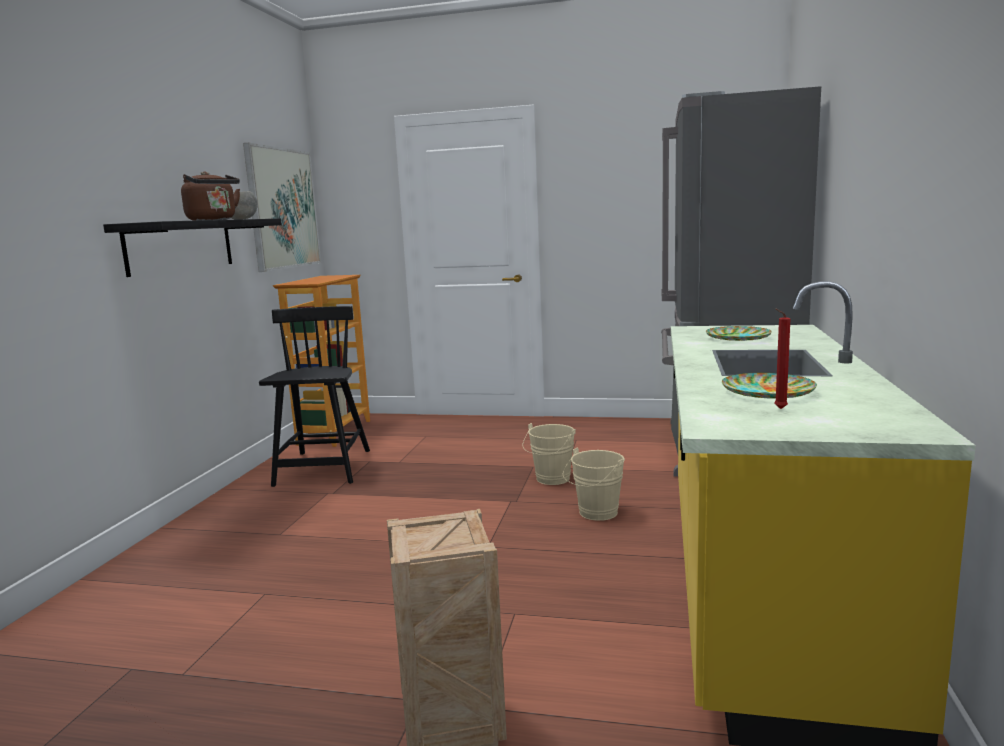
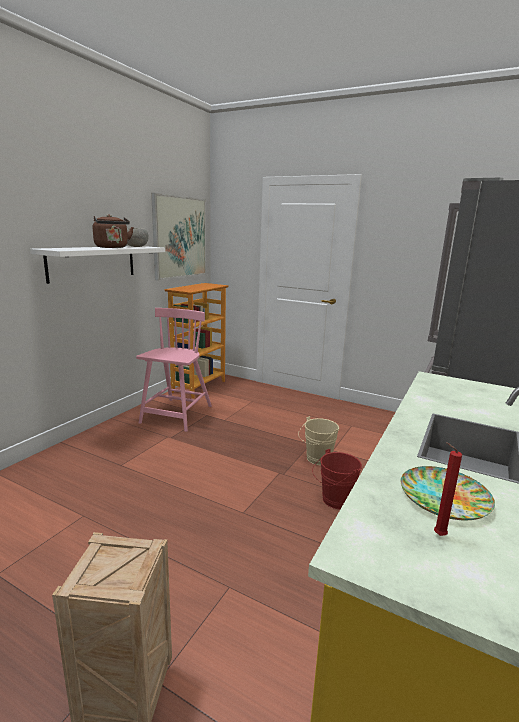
camera: 15 degrees right, 5 degrees up
black shelf [103,219,282,277] -> white shelf [30,246,165,284]
black chair [259,306,370,487] -> pink chair [136,308,212,432]
beige bucket [563,447,625,521] -> red bucket [312,449,362,509]
plate [706,326,772,341] -> none

